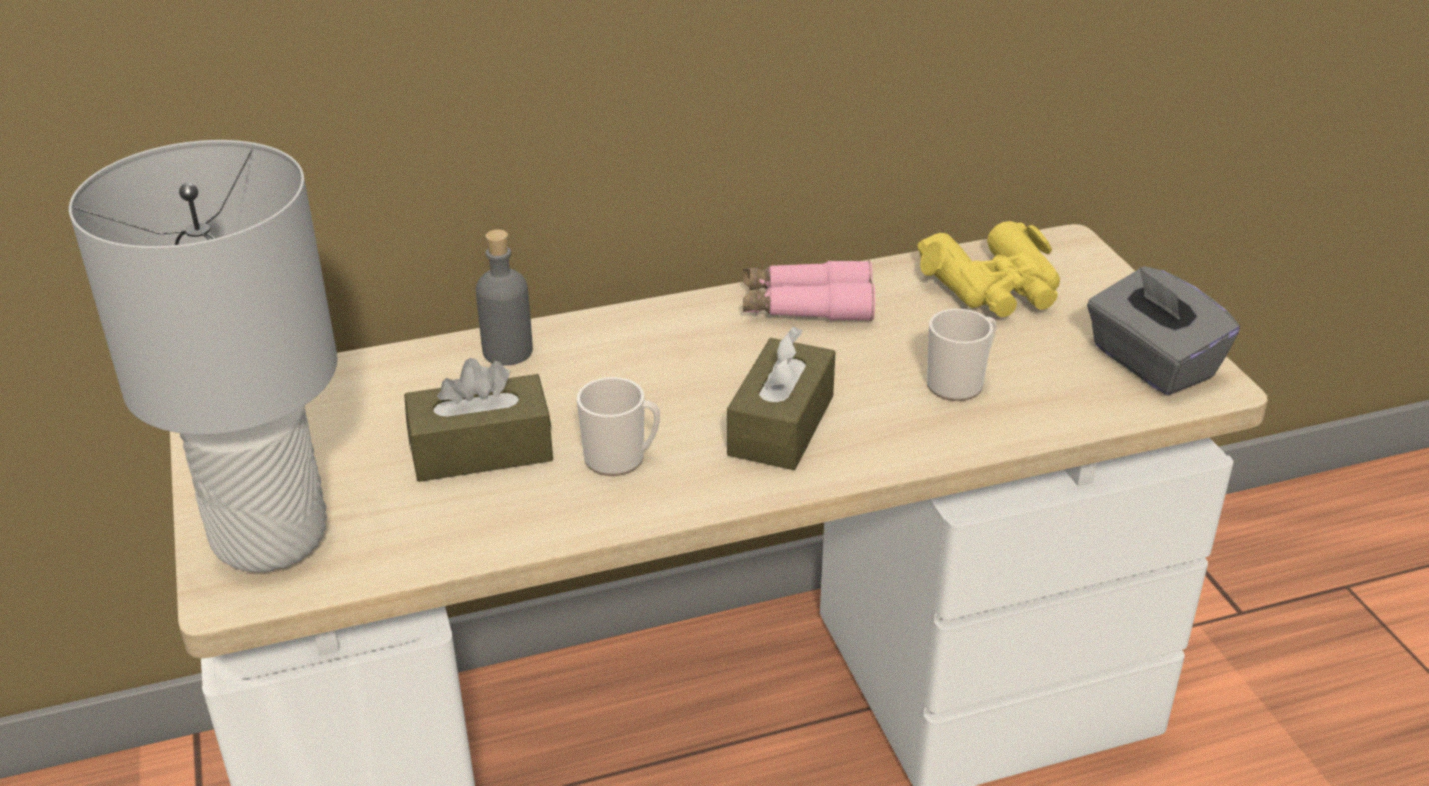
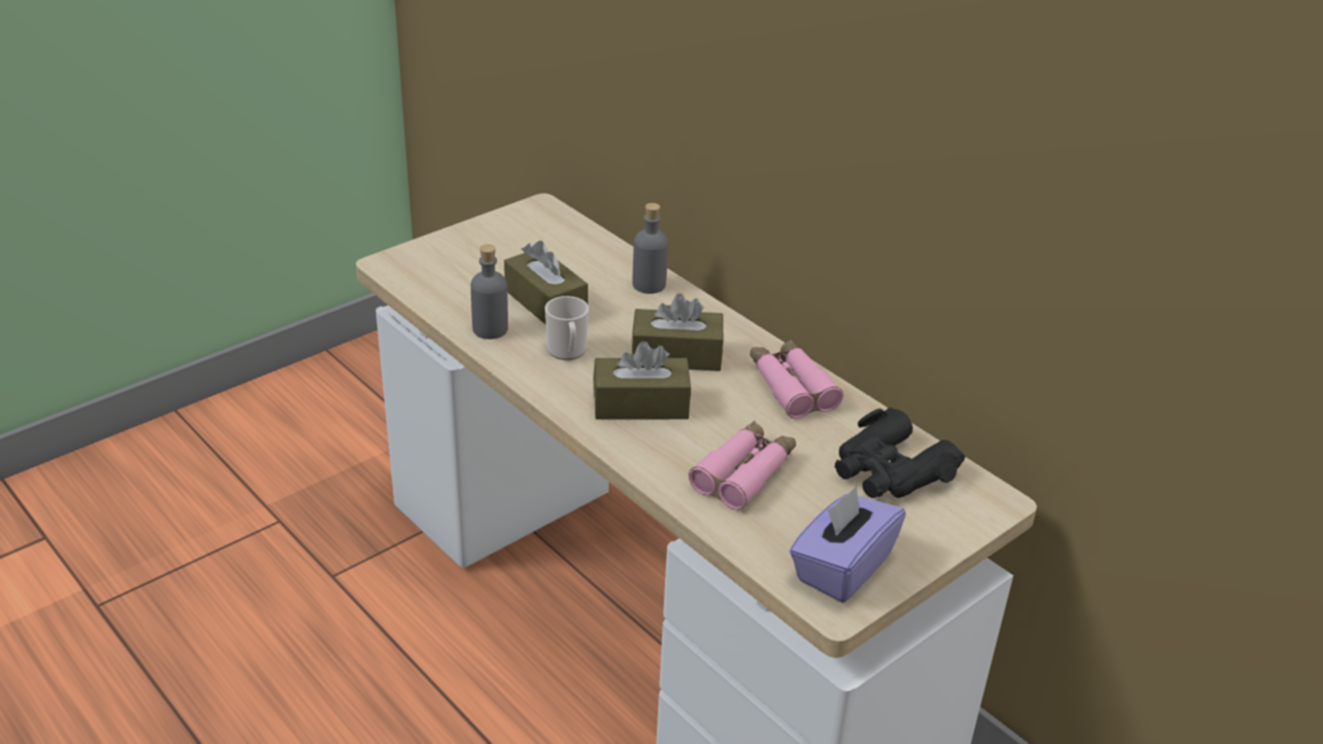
camera: 65 degrees right, 0 degrees up
grey table lamp [69,140,337,572] -> none
yellow binoculars [917,221,1060,317] -> black binoculars [835,407,965,498]
mug [927,309,997,401] -> pink binoculars [689,421,796,510]
grey tissue box [1087,266,1240,395] -> purple tissue box [789,486,906,603]
none -> grey bottle [471,244,508,339]
none -> brown tissue box [631,293,723,371]

